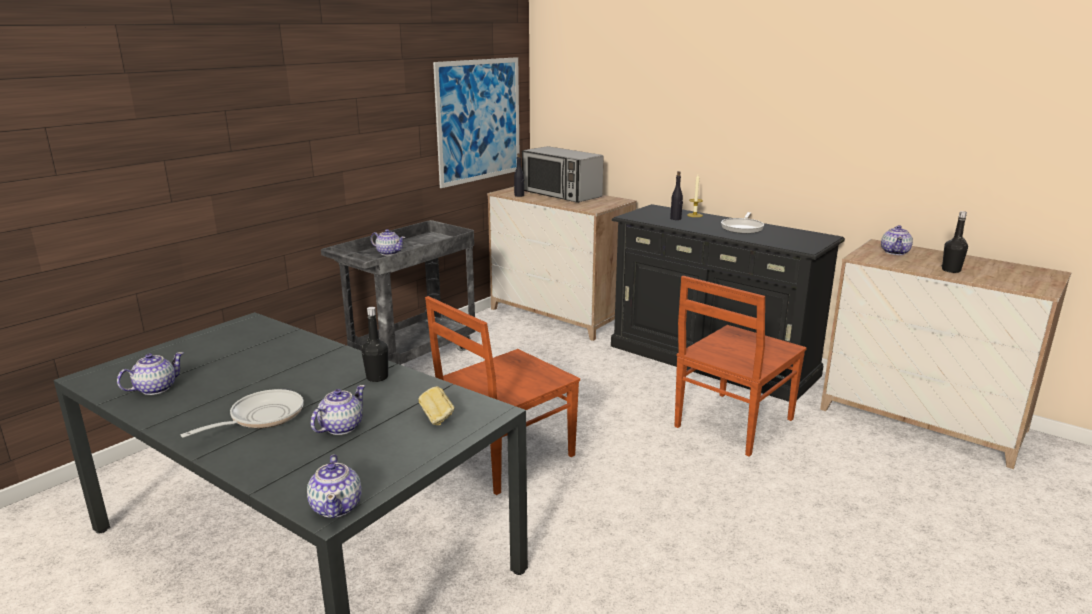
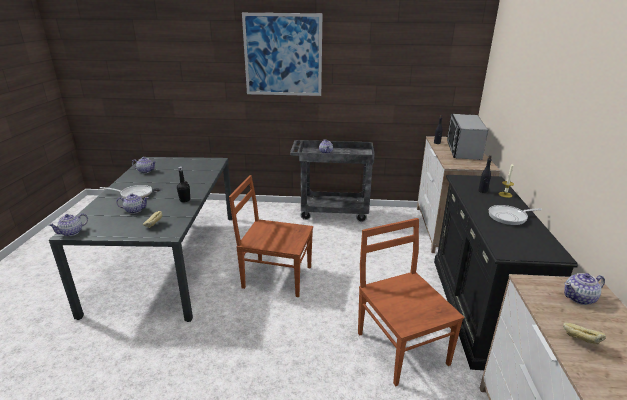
camera: 55 degrees right, 5 degrees up
picture [433,57,519,188] -> picture moved to [242,13,323,96]
brown chair [674,276,807,457] -> brown chair turned 60 degrees clockwise [358,218,464,386]
black bottle [942,211,968,273] -> bread [563,323,606,344]

